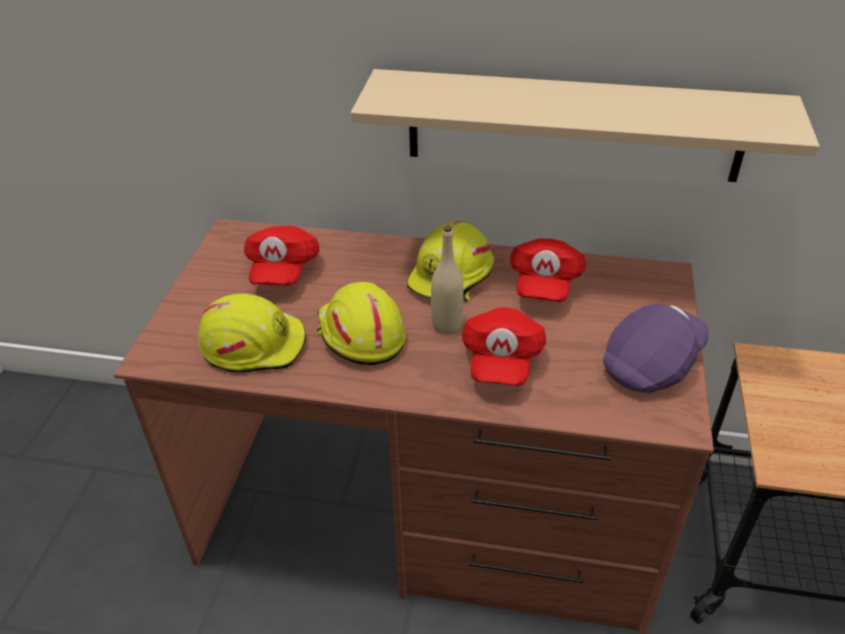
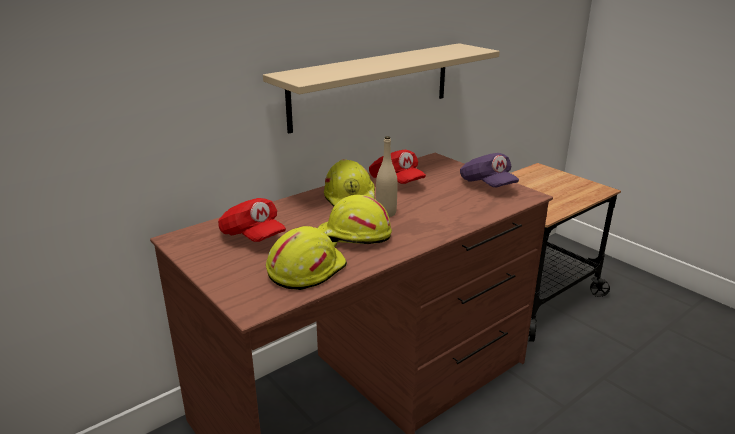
camera: 50 degrees left, 15 degrees down
red cap [462,307,546,386] -> none
purple cap [603,304,708,393] -> purple cap turned 150 degrees clockwise [460,153,519,188]

